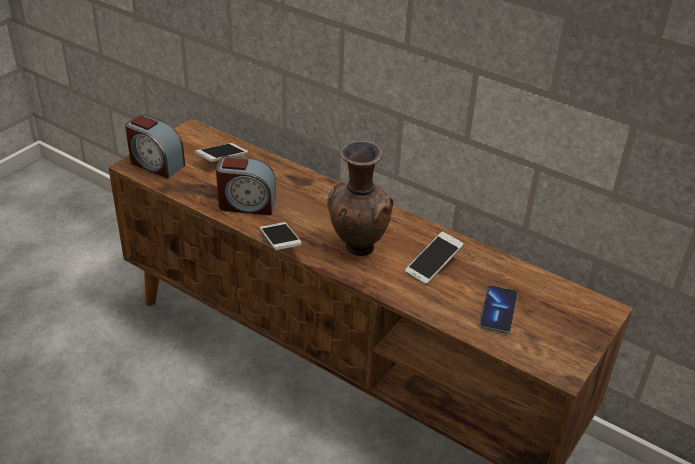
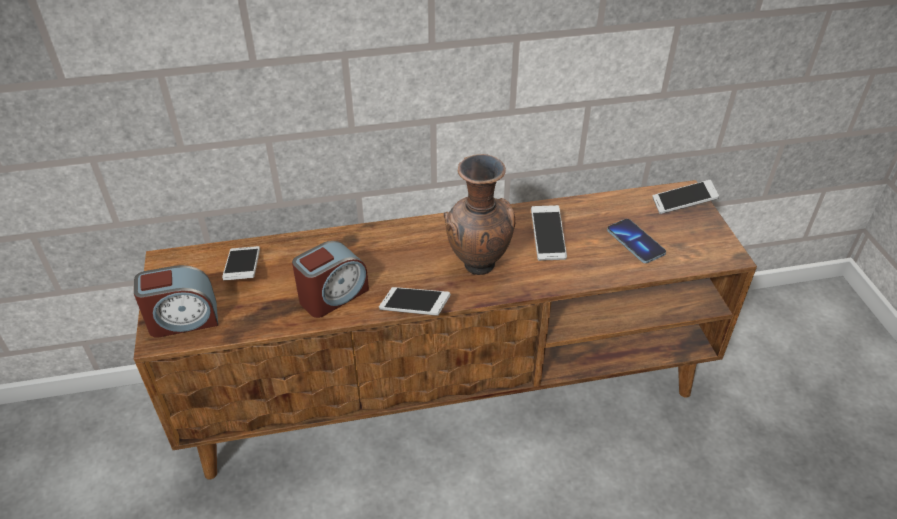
camera: 45 degrees left, 5 degrees up
none -> phone [653,180,719,214]

